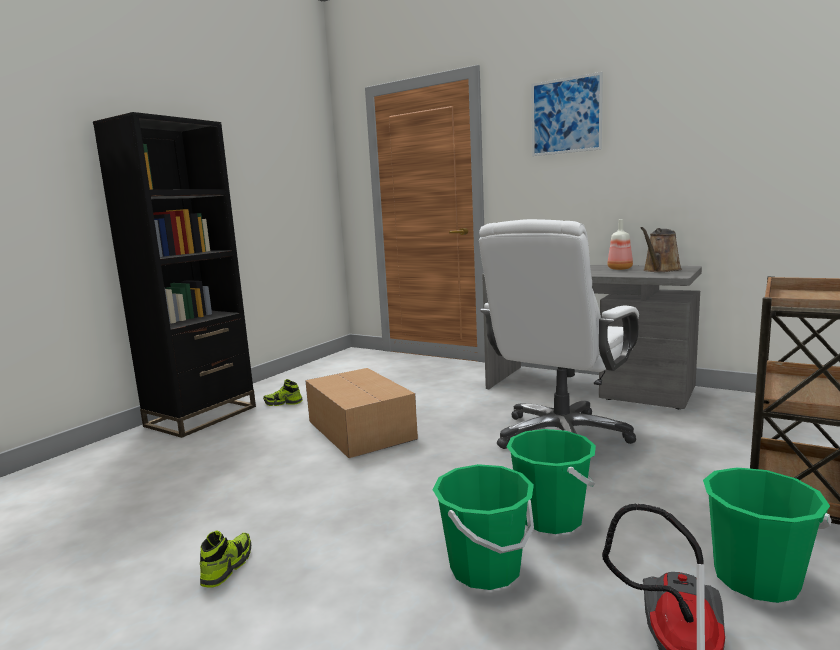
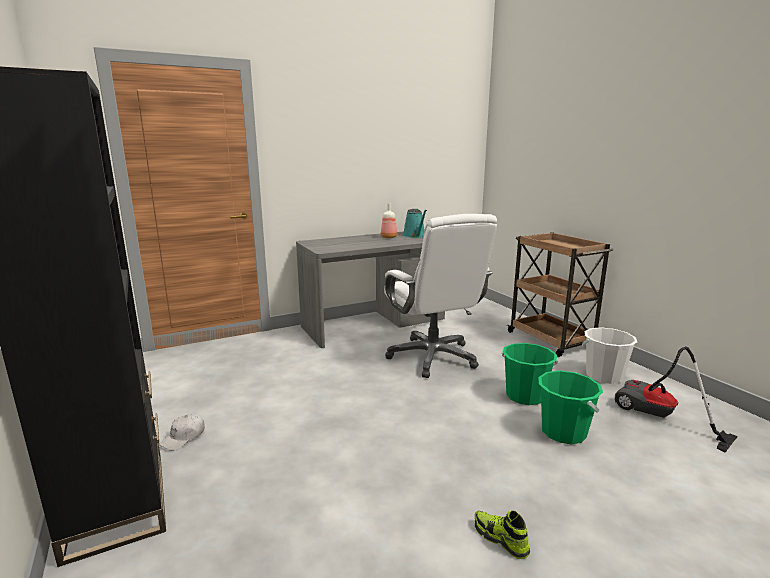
camera: 60 degrees left, 5 degrees up
shoe [263,379,303,406] -> white cap [159,415,205,451]
cardboard box [305,368,418,458] -> none
picture [531,72,603,156] -> none
brown watering can [641,227,682,272] -> turquoise watering can [403,209,427,238]
green bucket [703,467,832,603] -> white bucket [582,327,637,384]

